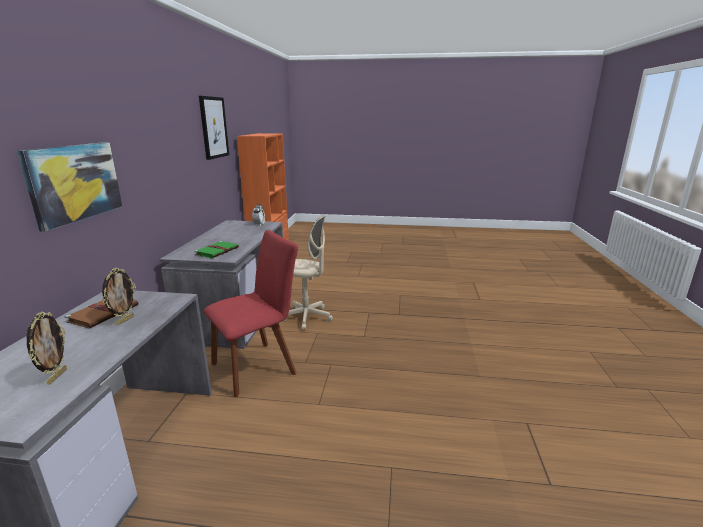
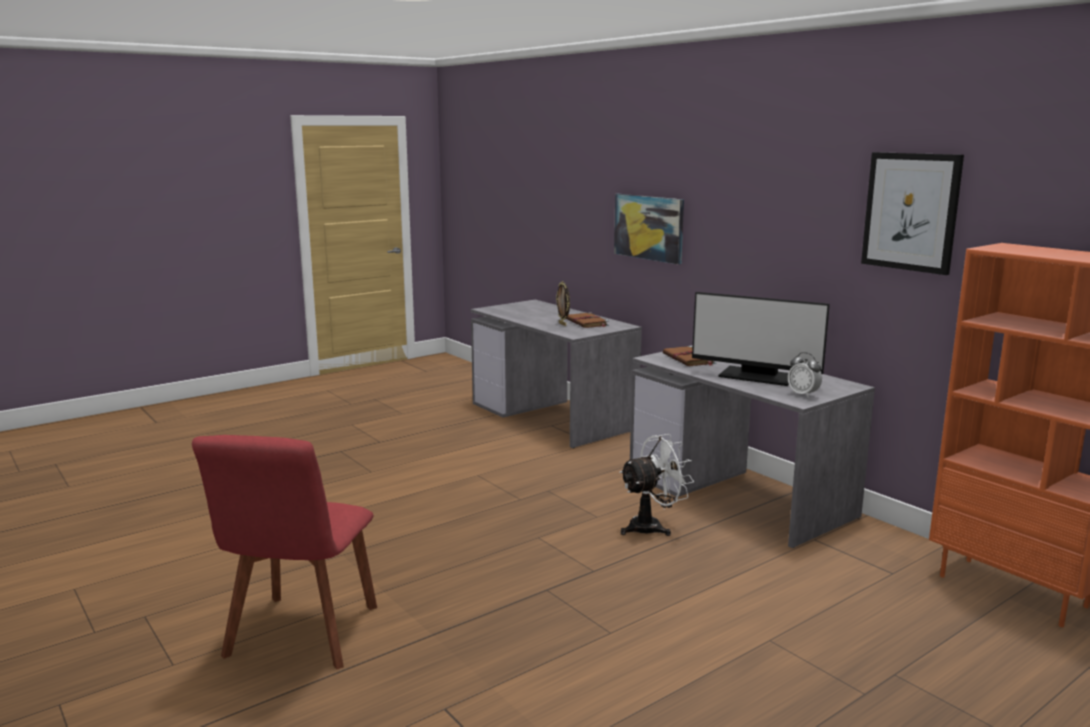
camera: 135 degrees right, 5 degrees down
picture frame [27,312,67,385] -> none
green book [194,241,239,258] -> brown book [663,346,716,366]
red chair [203,230,298,397] -> red chair moved to [192,435,377,669]
beige office chair [283,214,333,330] -> white fan [619,434,694,536]
none -> monitor [692,292,830,386]

